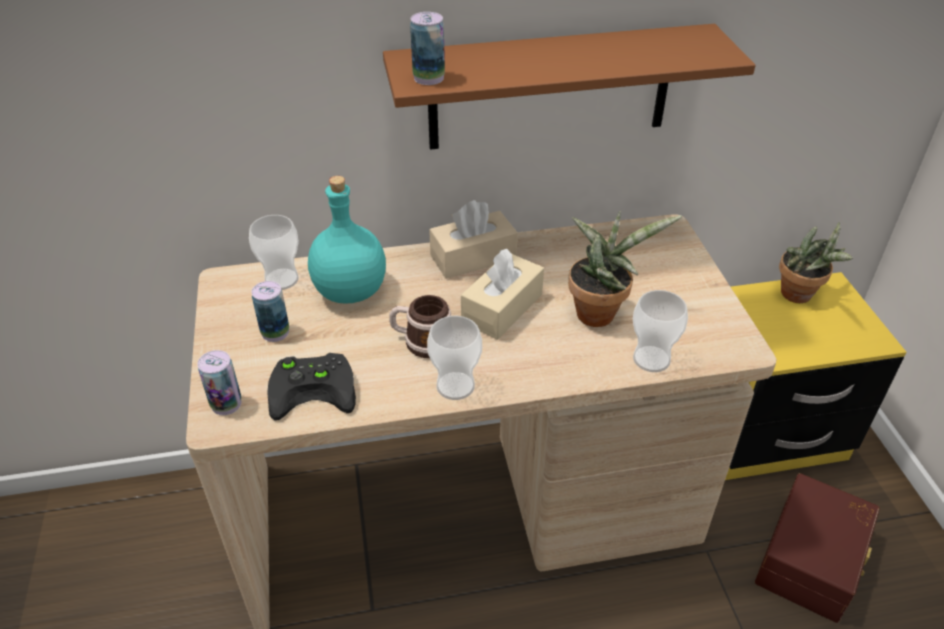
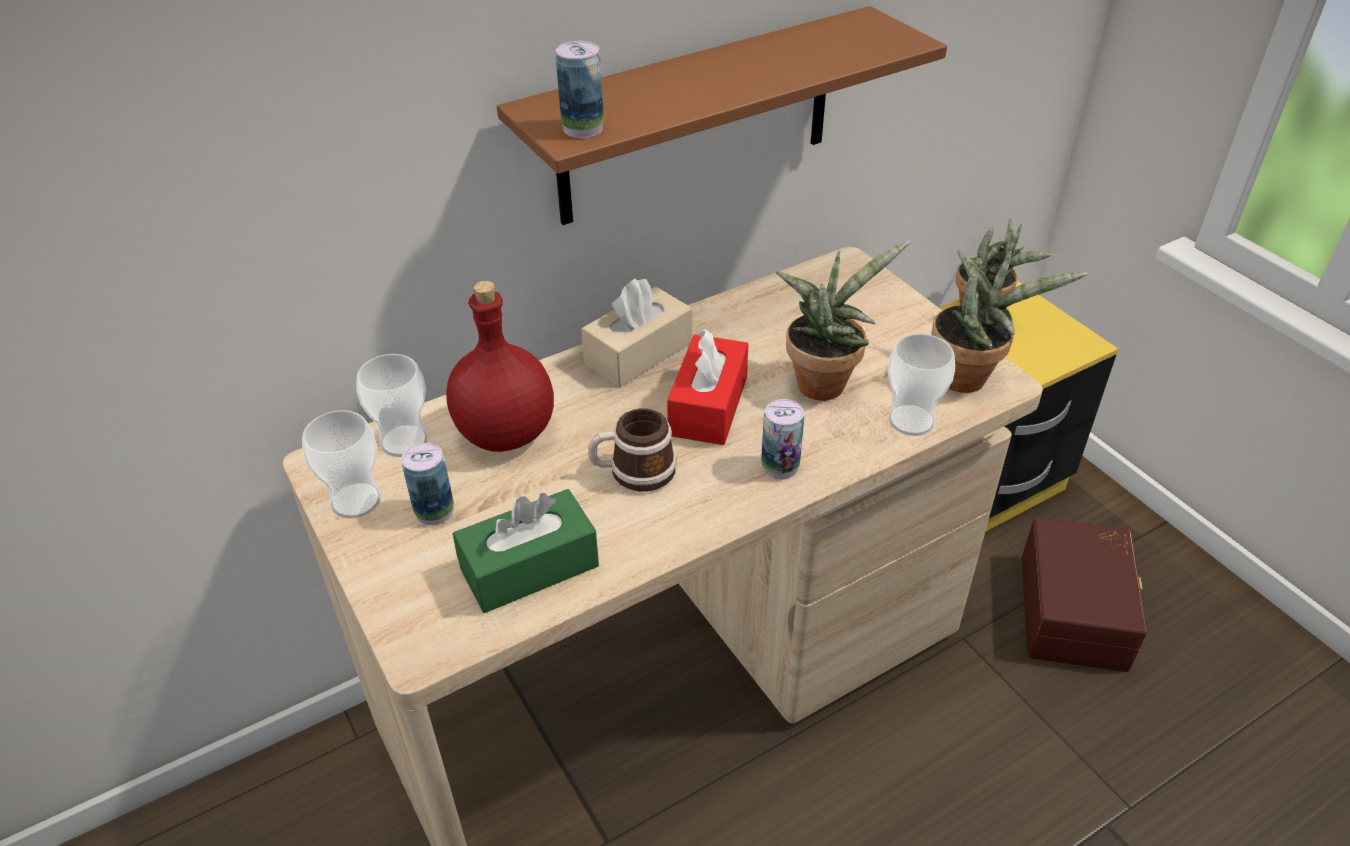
camera: 20 degrees left, 0 degrees up
can [197,350,241,415] -> can moved to [761,399,804,480]
black game controller [267,353,356,421] -> green tissue box [453,489,599,613]
turquoise bottle [308,176,386,304] -> red bottle [446,281,554,452]
cup [427,316,482,400] -> cup moved to [302,410,381,519]
beige tissue box [461,249,544,340] -> red tissue box [667,329,748,445]
none -> potted plant [931,250,1088,393]

